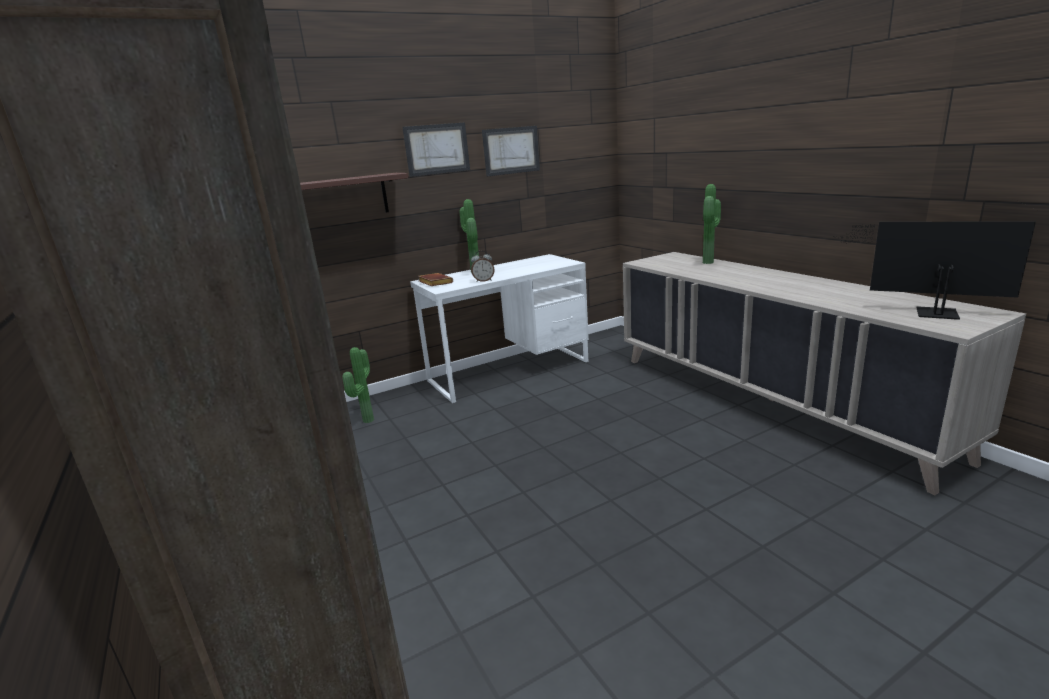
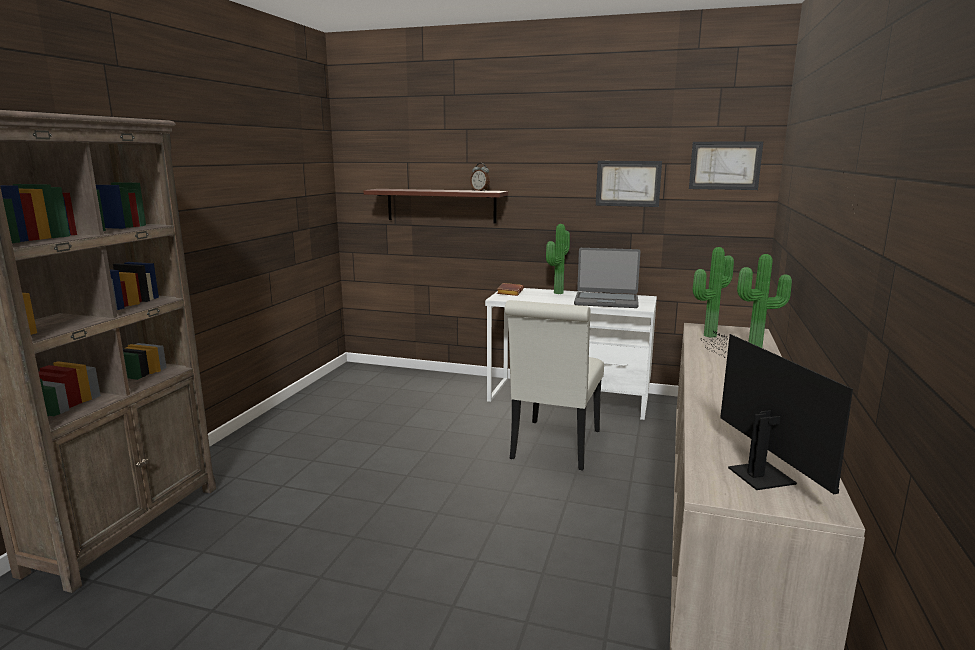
camera: 45 degrees right, 5 degrees down
potted plant [342,347,374,423] -> potted plant moved to [693,247,734,338]
picture [402,122,470,177] -> picture moved to [689,141,763,190]
alarm clock [471,251,494,282] -> alarm clock moved to [470,163,490,191]
none -> white chair [505,300,604,471]
none -> laptop [574,248,640,308]

